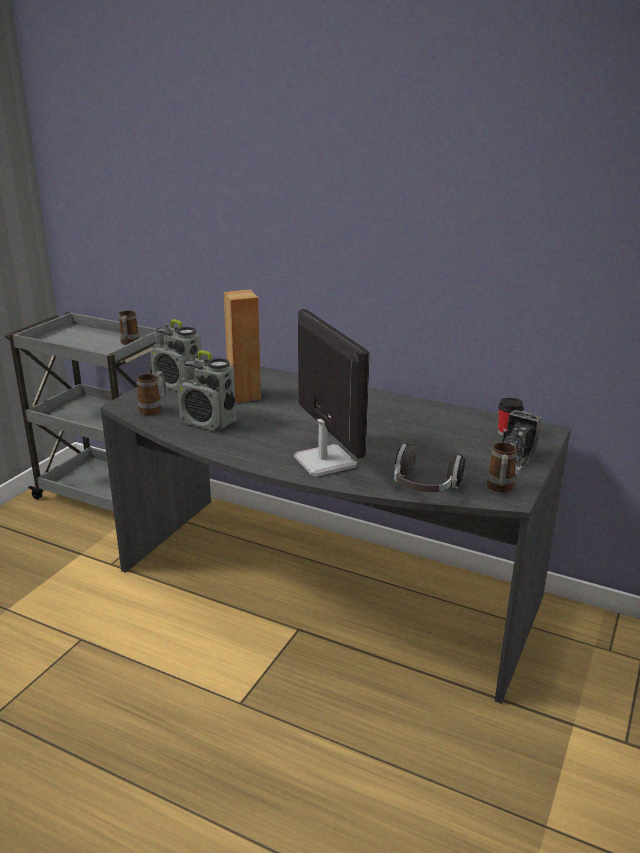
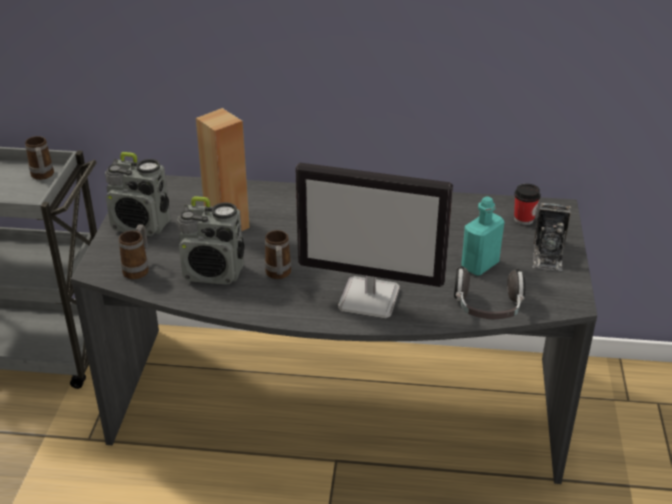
camera: 20 degrees left, 10 degrees up
monitor [294,309,370,476] -> monitor turned 150 degrees clockwise [295,163,453,318]
mug [487,442,517,492] -> mug moved to [265,230,291,279]
none -> turquoise bottle [461,196,504,276]

